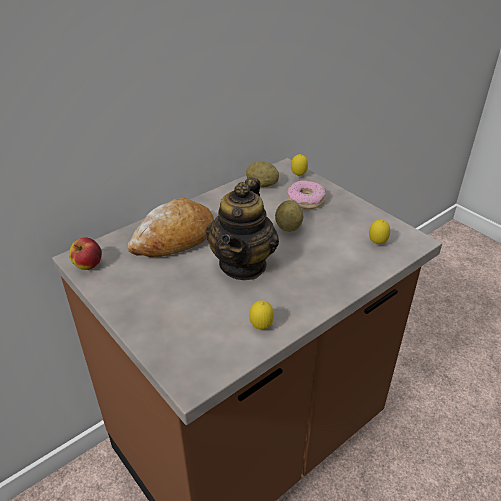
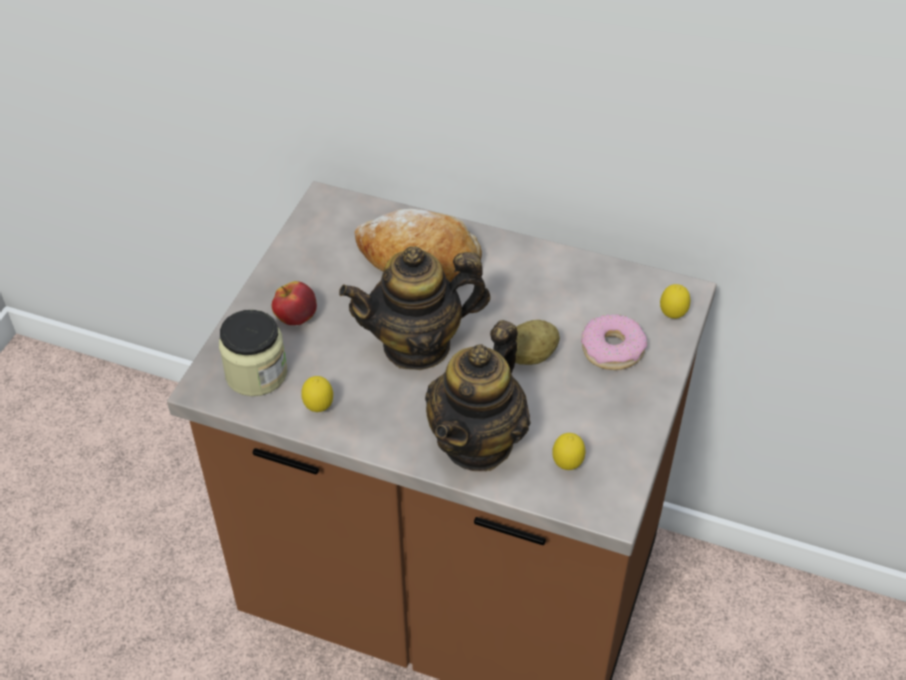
camera: 60 degrees right, 10 degrees up
apple [69,237,102,270] -> apple moved to [271,281,317,325]
potato [246,161,279,187] -> none
none -> jar [219,310,287,396]
none -> teapot [425,320,530,471]

